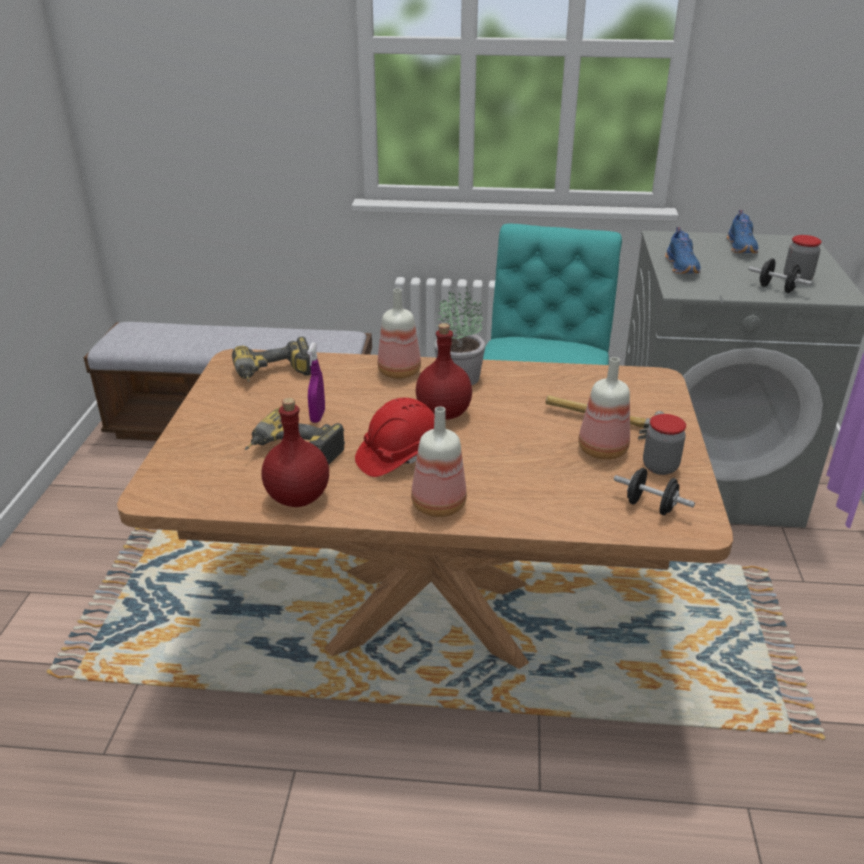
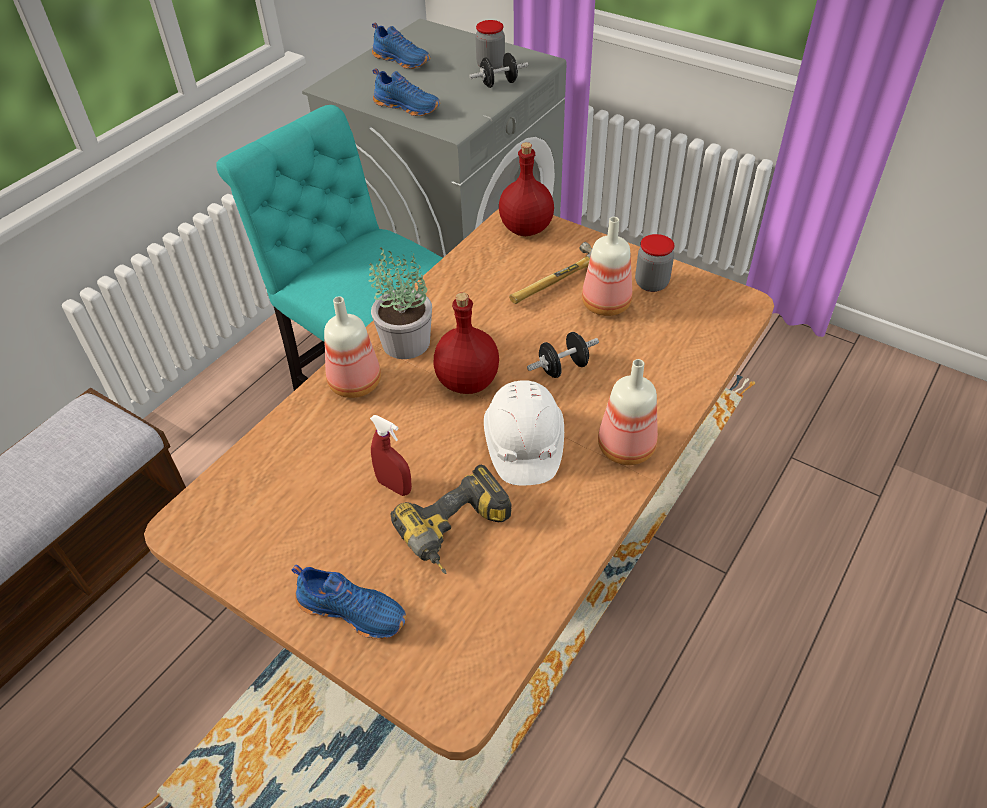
camera: 60 degrees left, 15 degrees up
power drill [232,337,311,382] -> none
red bottle [262,398,329,507] -> red bottle moved to [499,142,554,236]
purple spray bottle [307,342,325,423] -> red spray bottle [370,415,412,496]
red hard hat [355,398,435,477] -> white hard hat [484,380,564,486]
black dumbbell [614,468,695,515] -> black dumbbell moved to [527,332,599,378]
none -> blue shoe [292,565,406,639]

